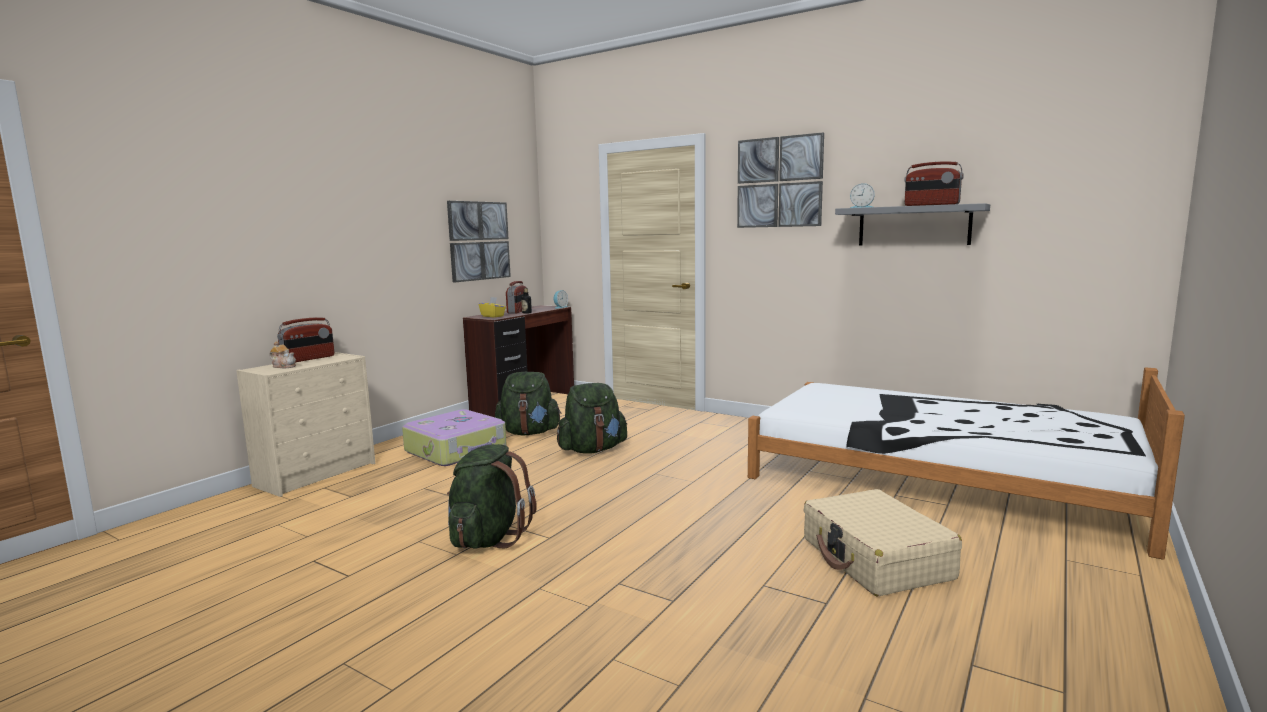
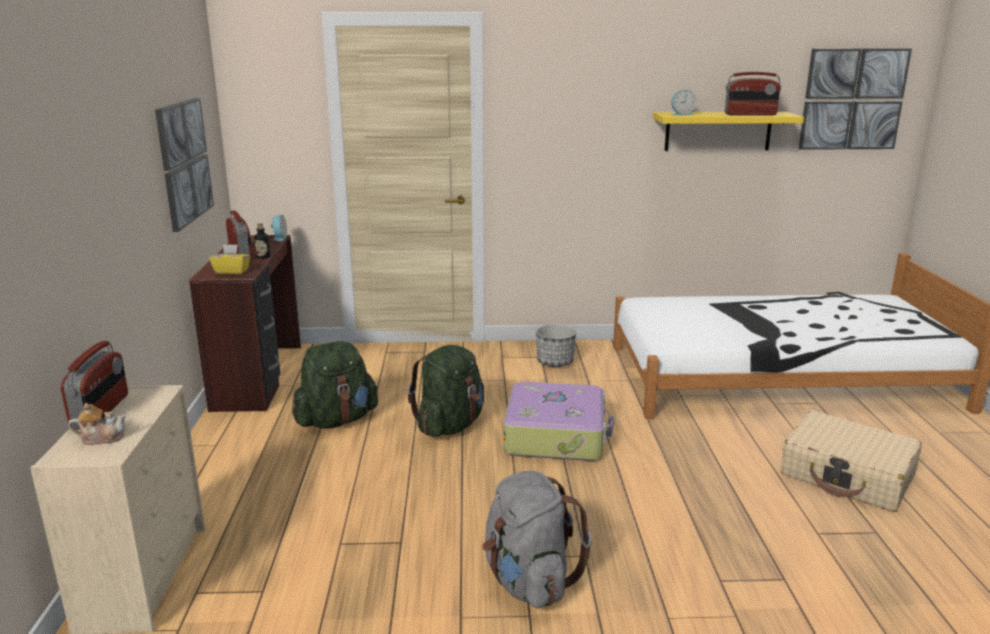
camera: 35 degrees left, 10 degrees up
suitcase [402,409,507,466] -> suitcase moved to [504,382,614,461]
green backpack [447,444,537,549] -> grey backpack [482,471,592,609]
picture [737,132,824,228] -> picture moved to [799,48,912,150]
grey shelf [835,203,990,246] -> yellow shelf [653,112,804,151]
none -> planter [536,324,576,367]

